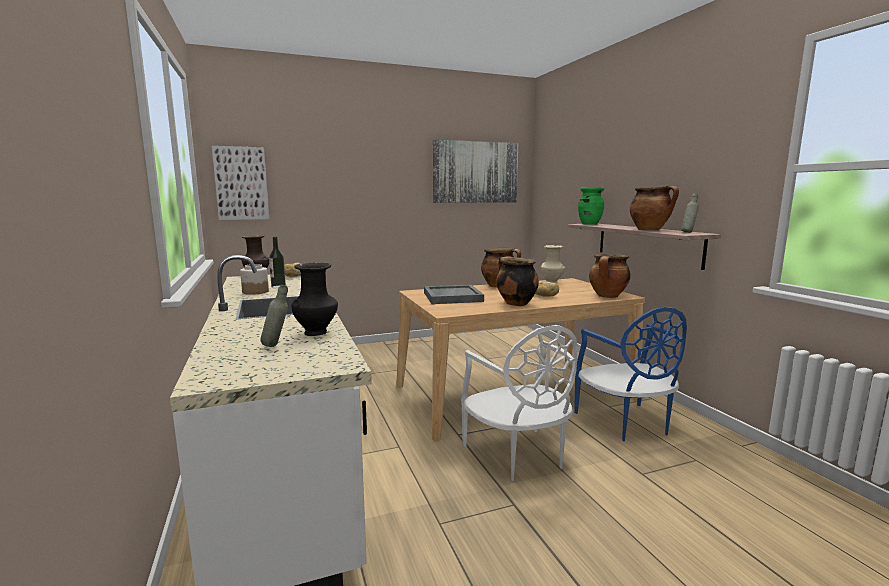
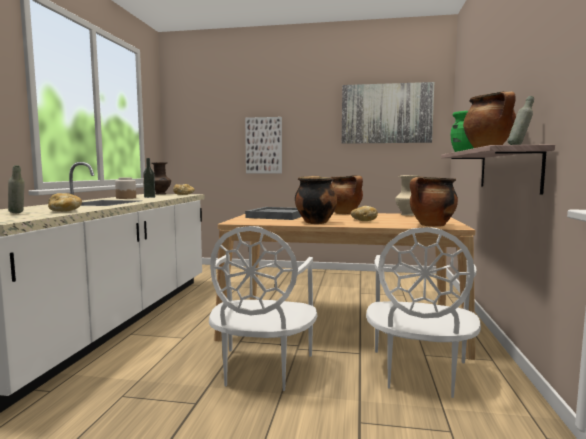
camera: 30 degrees right, 5 degrees down
picture [212,146,269,220] -> picture moved to [245,117,282,173]
black vase [291,262,338,336] -> bread [48,193,82,212]
blue chair [574,307,687,441] -> white chair [366,227,481,398]

